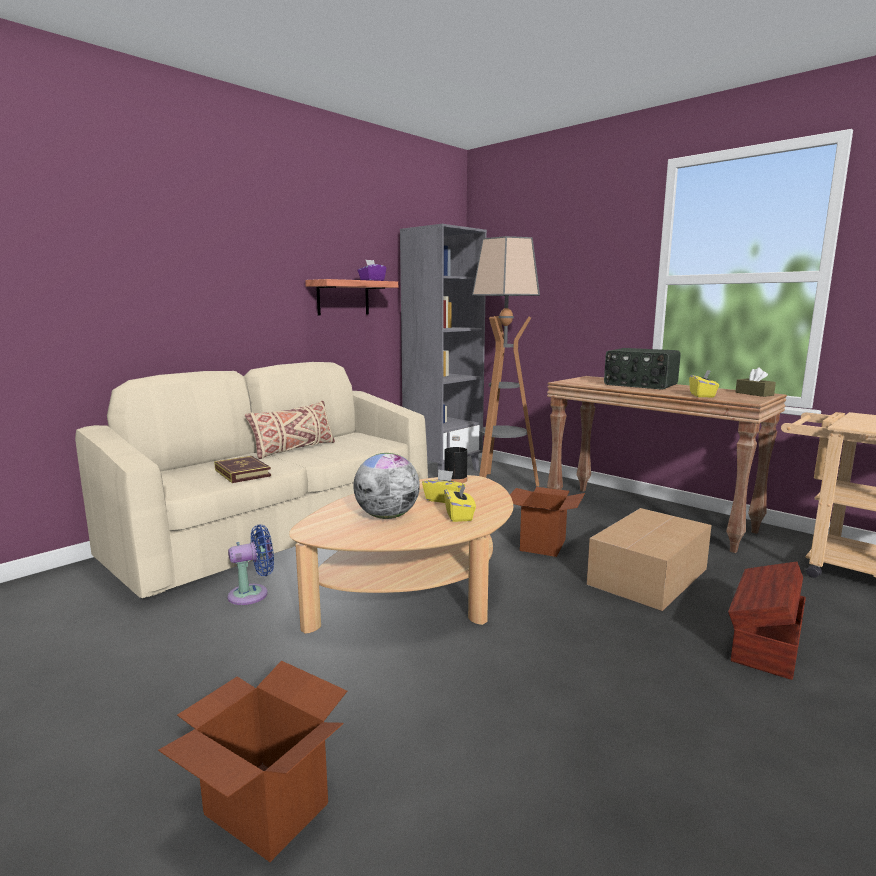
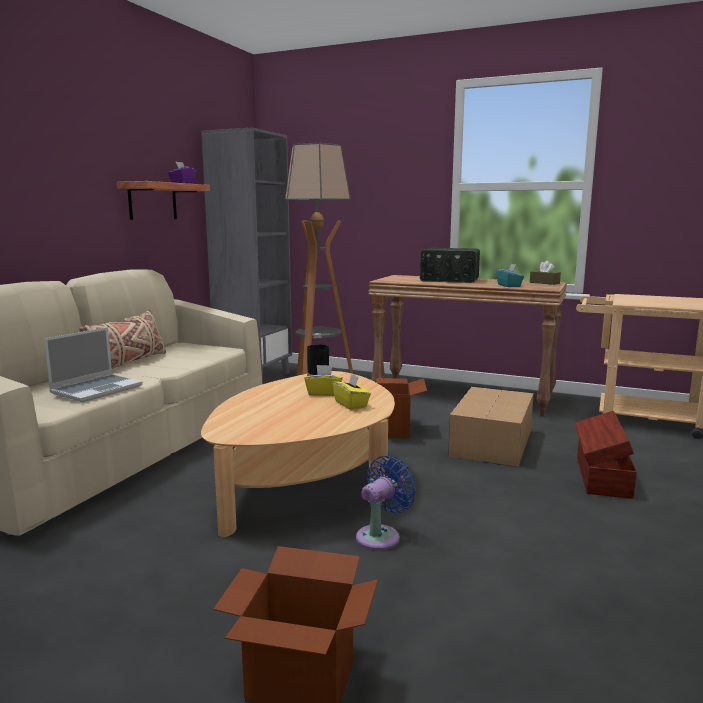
camera: 20 degrees left, 0 degrees up
book [214,456,271,483] -> laptop [44,327,143,402]
blue fan [227,524,274,605] -> blue fan moved to [356,455,416,550]
globe [354,453,420,519] -> none
yellow tissue box [689,370,719,397] -> turquoise tissue box [496,264,524,287]

